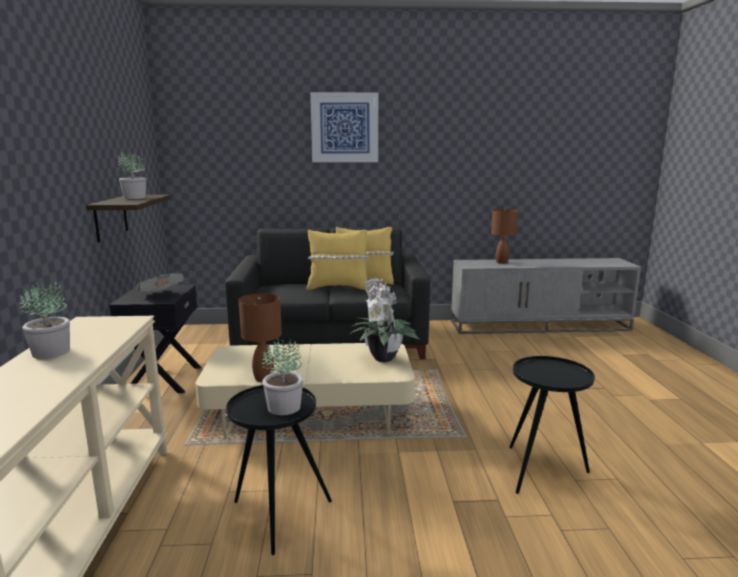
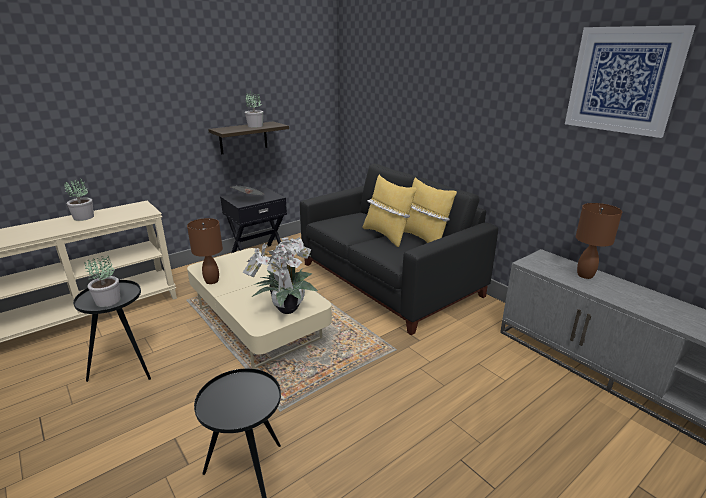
camera: 55 degrees right, 10 degrees up
picture [310,92,378,162] -> picture moved to [565,25,696,138]

